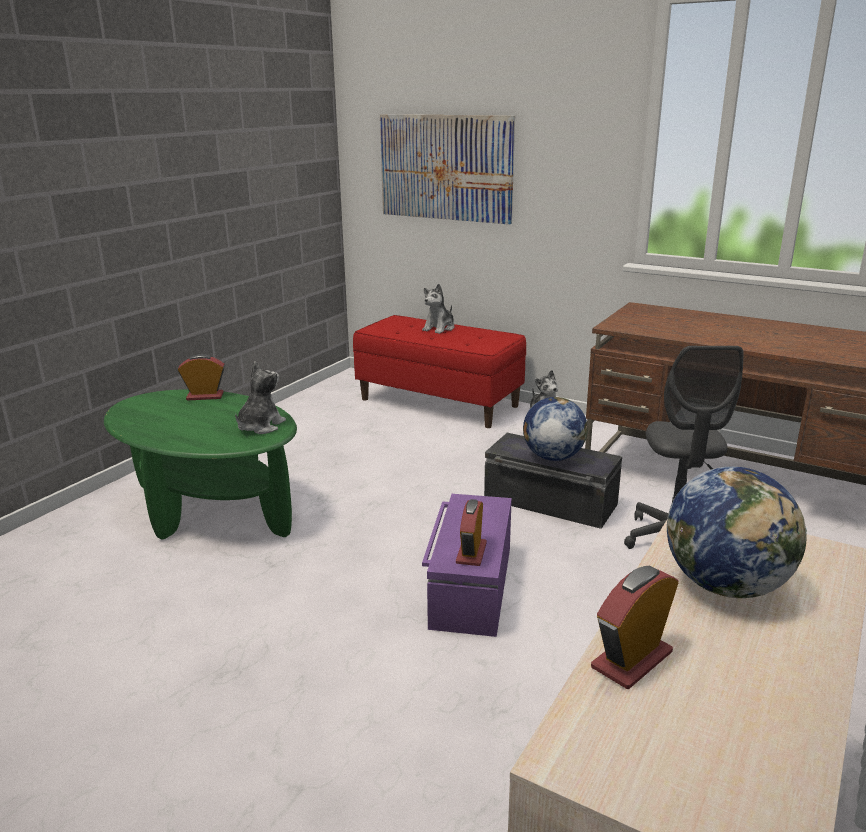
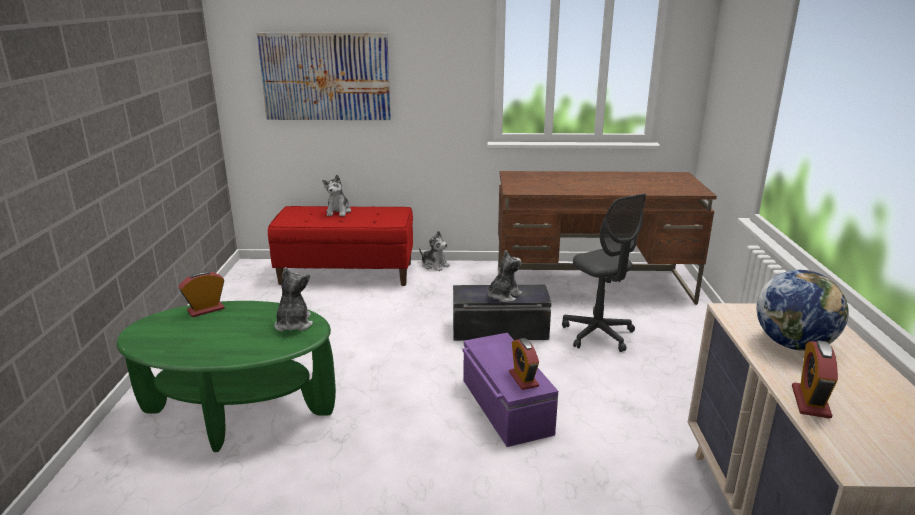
camera: 30 degrees left, 0 degrees up
globe [523,397,588,461] -> plush toy [488,250,522,302]

